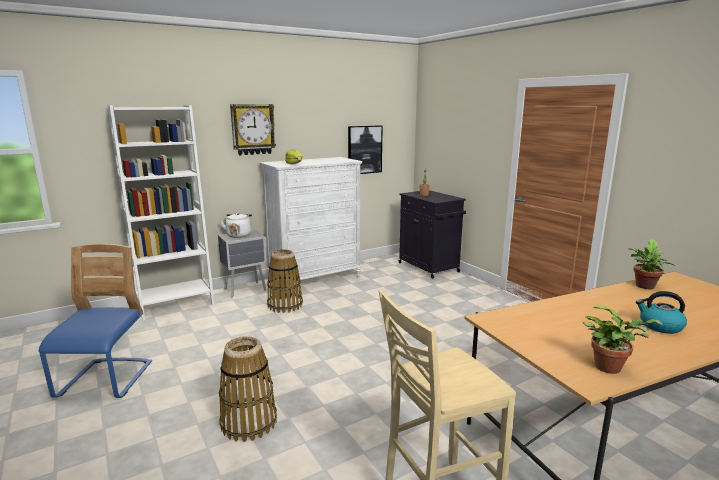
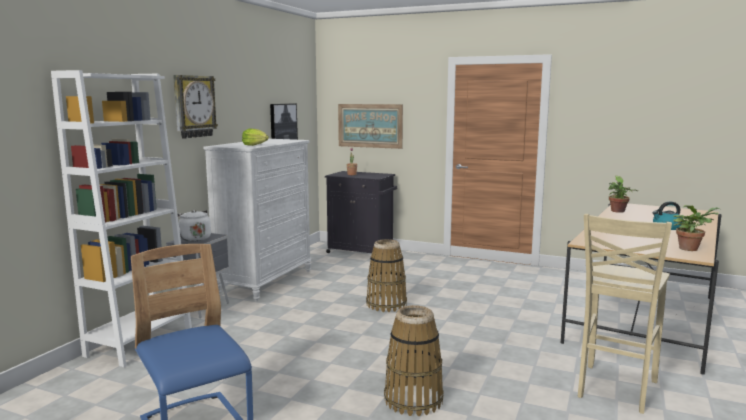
camera: 35 degrees left, 5 degrees down
basket [267,249,303,313] -> basket moved to [366,239,407,312]
none -> picture [338,104,403,149]

